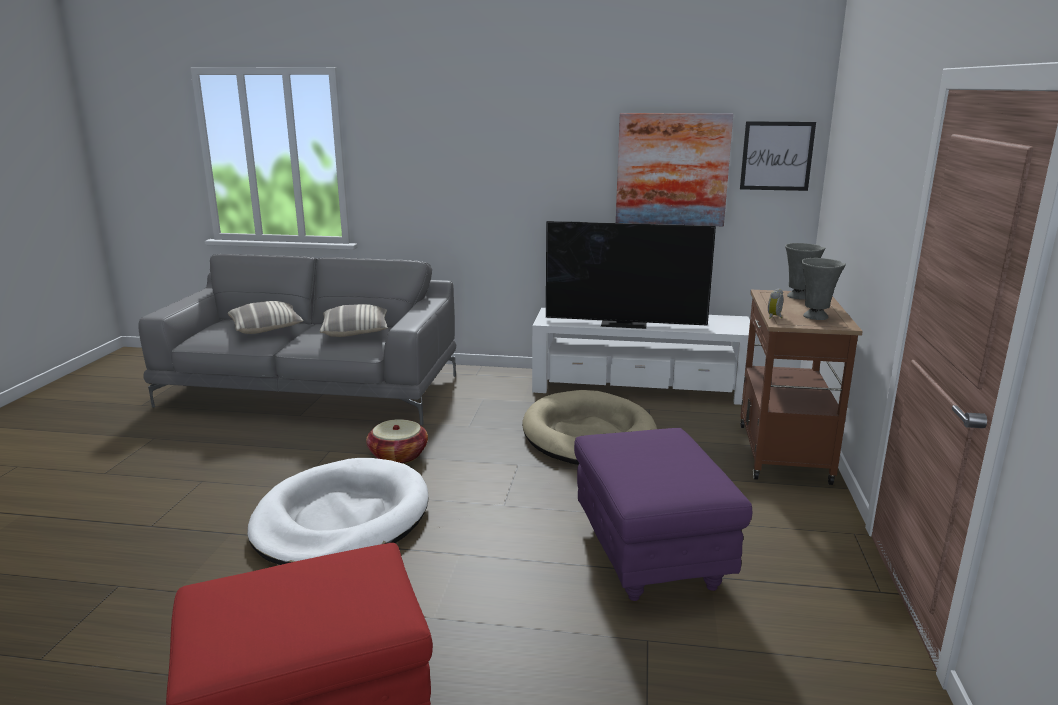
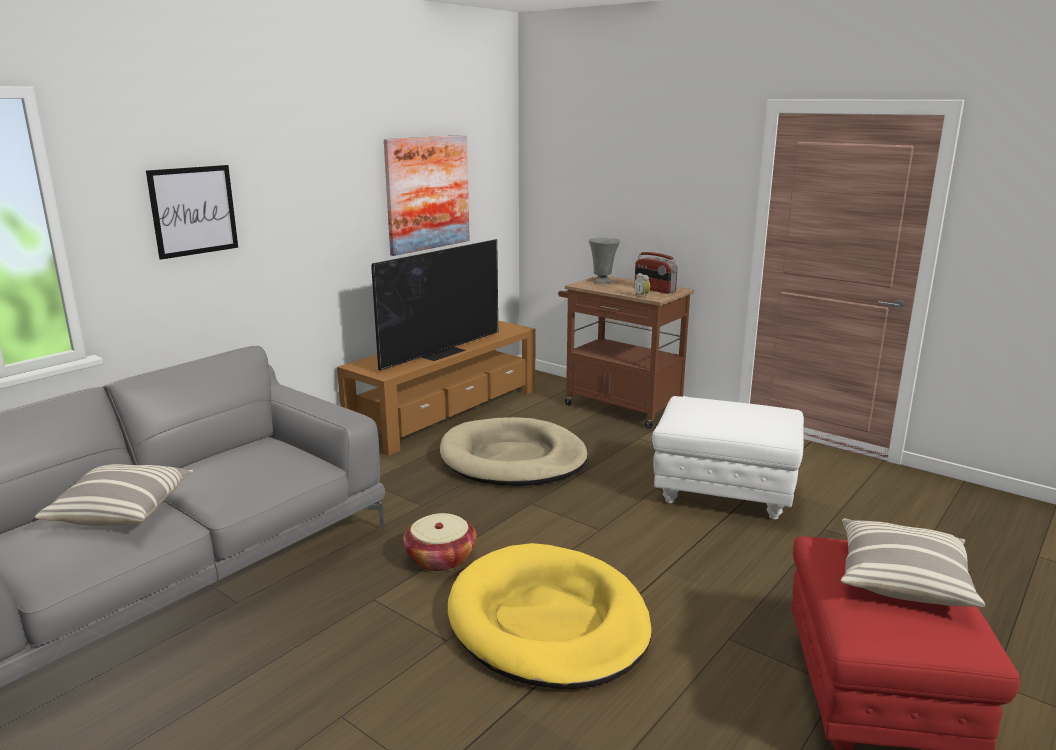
camera: 60 degrees left, 0 degrees up
white dog bed [247,458,428,565] -> yellow dog bed [448,543,652,689]
pillow [320,304,388,337] -> pillow moved to [841,519,985,607]
white tv stand [532,308,756,405] -> brown tv stand [337,321,535,456]
purple ottoman [574,428,752,601] -> white ottoman [652,396,804,519]
picture [740,121,816,191] -> picture moved to [146,165,238,260]
grey vase [801,258,846,320] -> radio [635,252,677,294]

